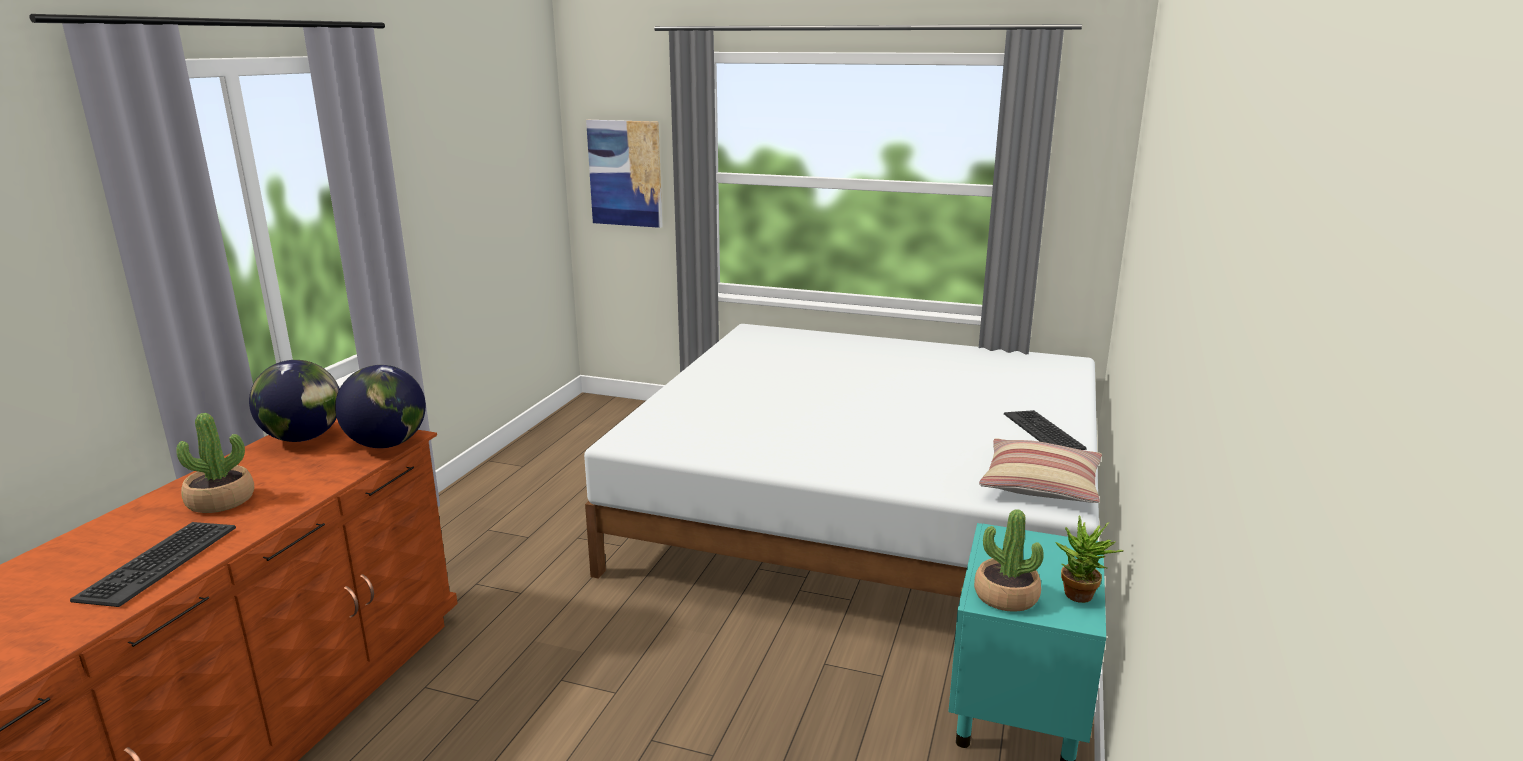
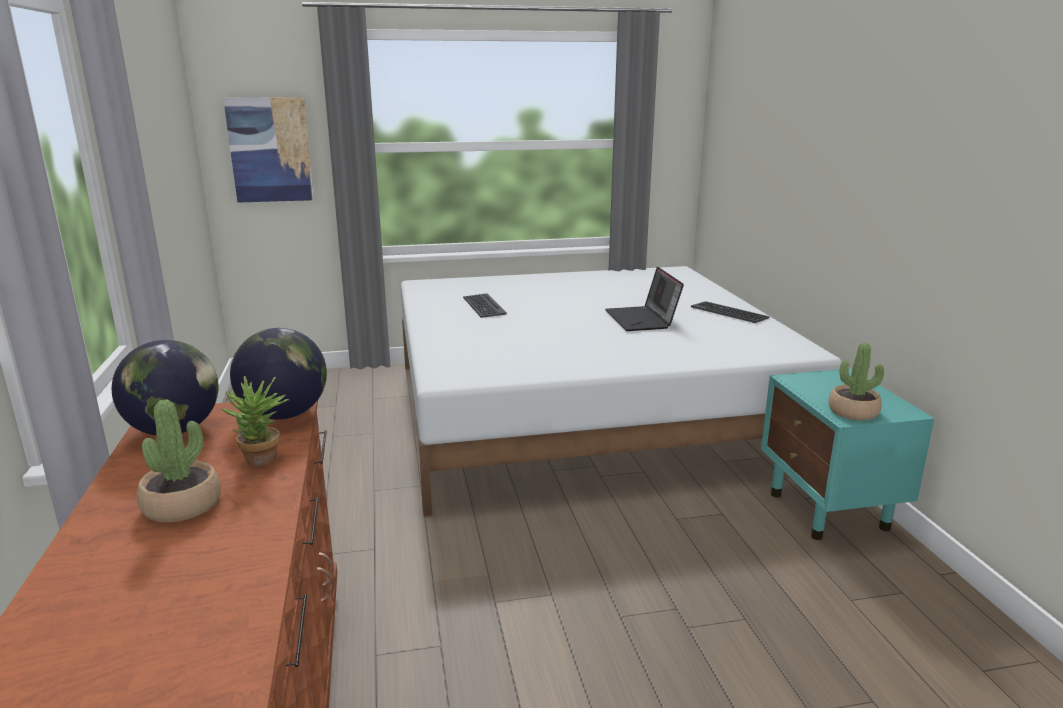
camera: 30 degrees left, 0 degrees up
keyboard [70,522,236,607] -> keyboard moved to [463,293,507,318]
pillow [979,438,1102,503] -> none
potted plant [1055,515,1124,603] -> potted plant moved to [221,376,290,466]
none -> laptop [605,267,684,331]

